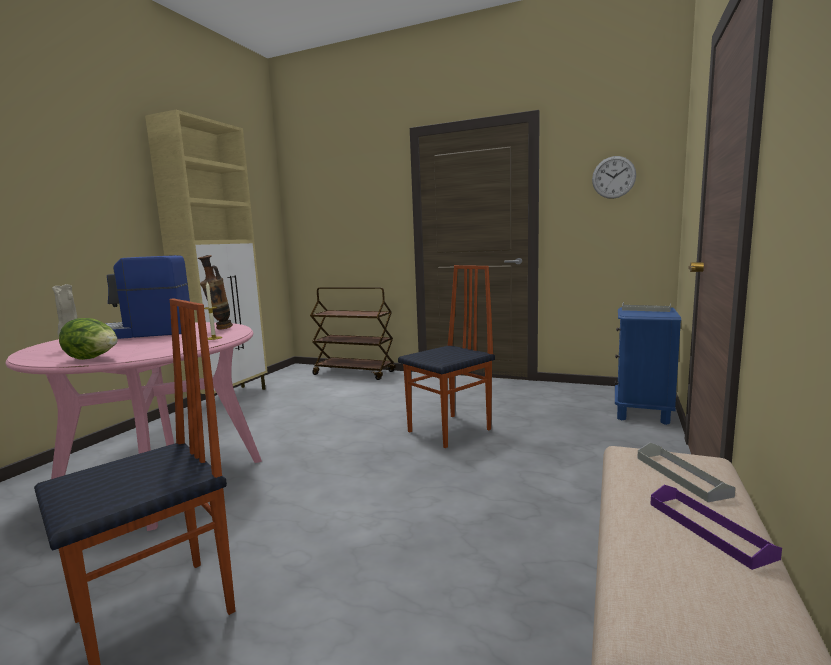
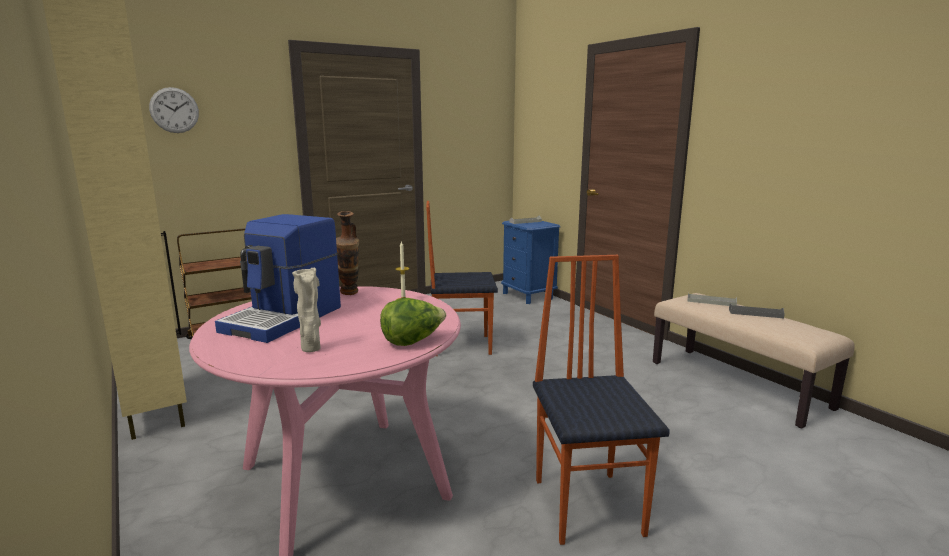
camera: 55 degrees left, 5 degrees up
chair [398,265,495,448] -> chair turned 90 degrees counterclockwise [426,201,498,356]
wall clock [592,156,636,199] -> wall clock moved to [149,87,199,133]
purple tray [650,485,782,570] -> grey tray [729,304,785,318]

